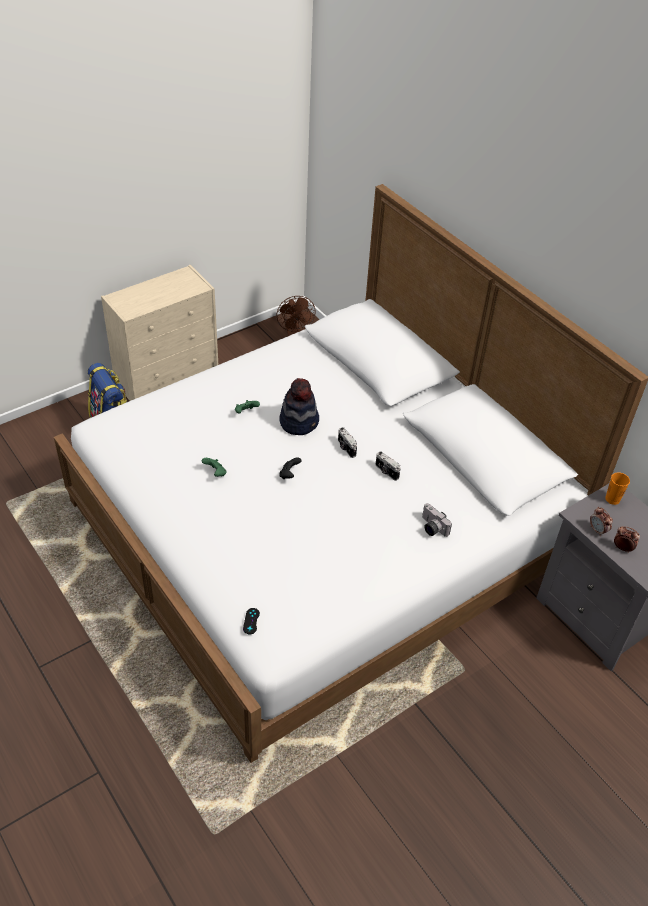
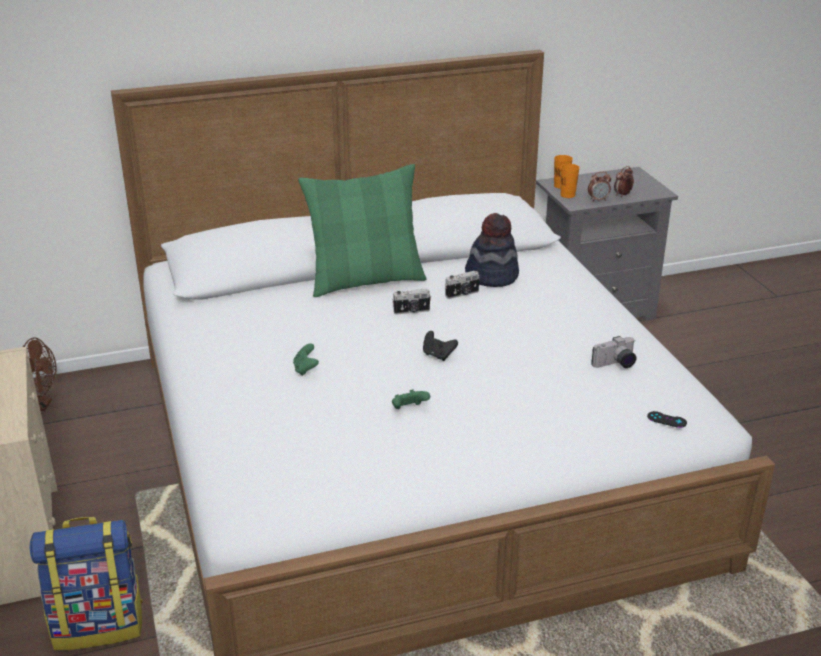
camera: 70 degrees left, 15 degrees down
hat [279,378,319,435] -> hat moved to [465,213,519,287]
camera [422,503,452,537] -> camera moved to [591,336,637,368]
none -> green pillow [298,164,426,297]
none -> orange cup [560,164,580,198]

